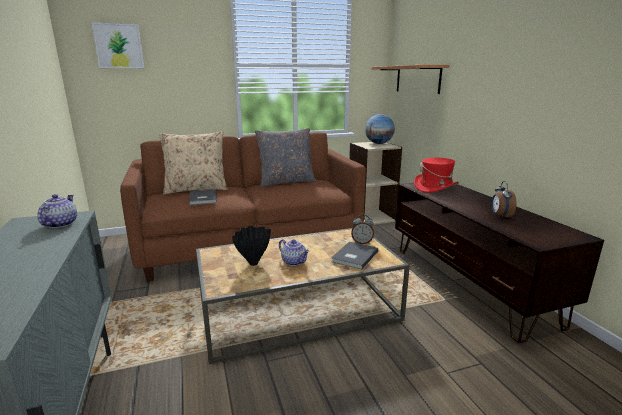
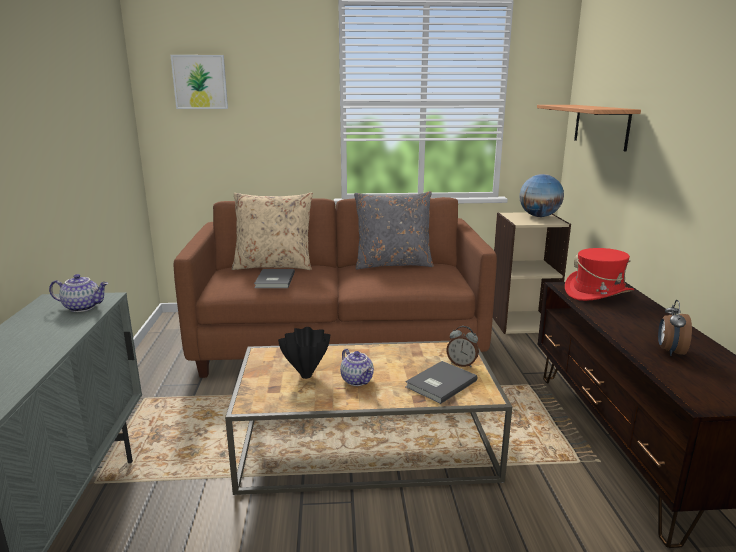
camera: 15 degrees right, 0 degrees up
teapot [37,194,77,228] -> teapot turned 75 degrees clockwise [49,274,108,312]

